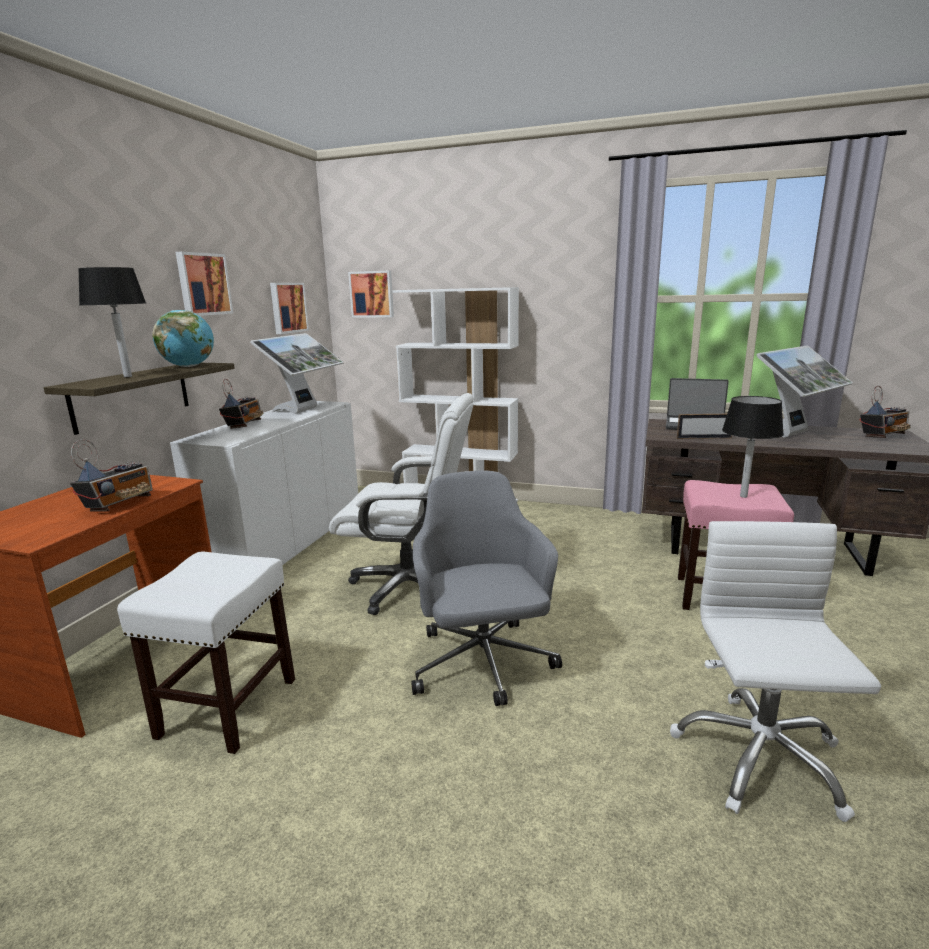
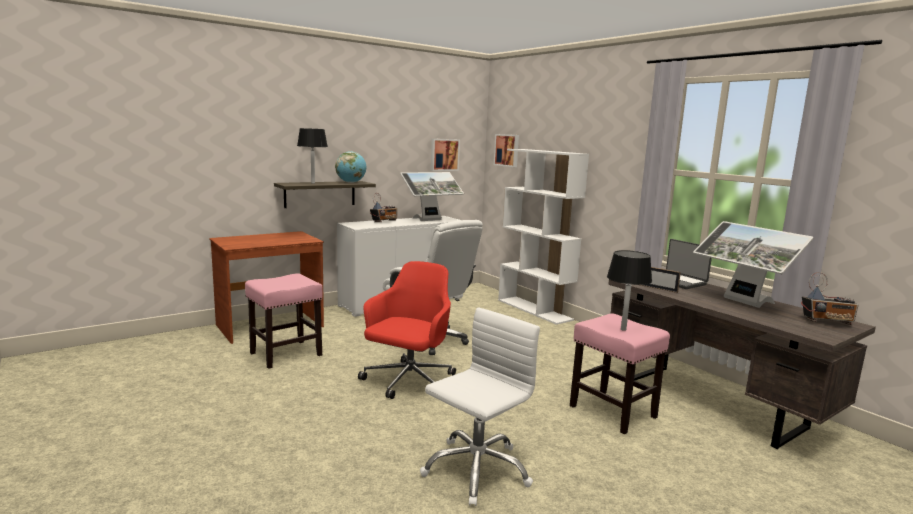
camera: 35 degrees right, 5 degrees down
radio [70,439,153,512] -> none
white stool [117,552,295,754] -> pink stool [245,273,323,369]
picture [175,252,233,316] -> none
grey office chair [411,471,562,706] -> red office chair [358,261,456,399]
monitor [757,345,853,438] -> monitor turned 60 degrees clockwise [693,221,814,308]

